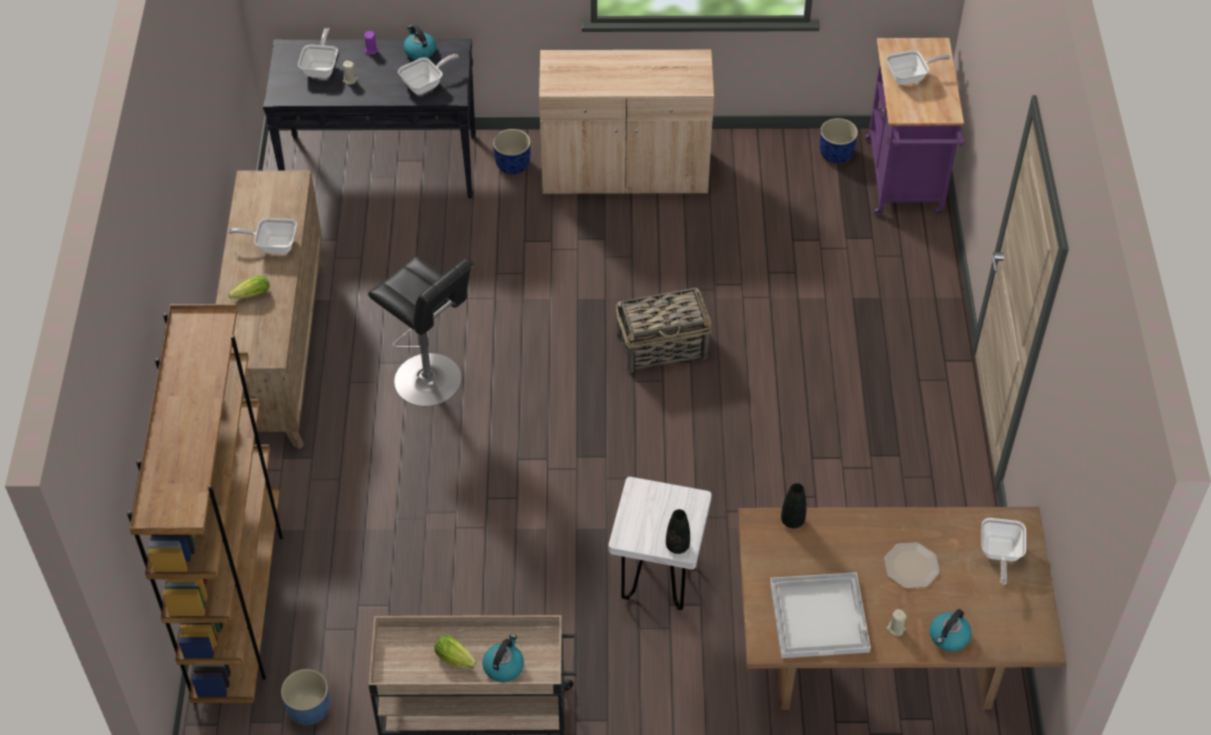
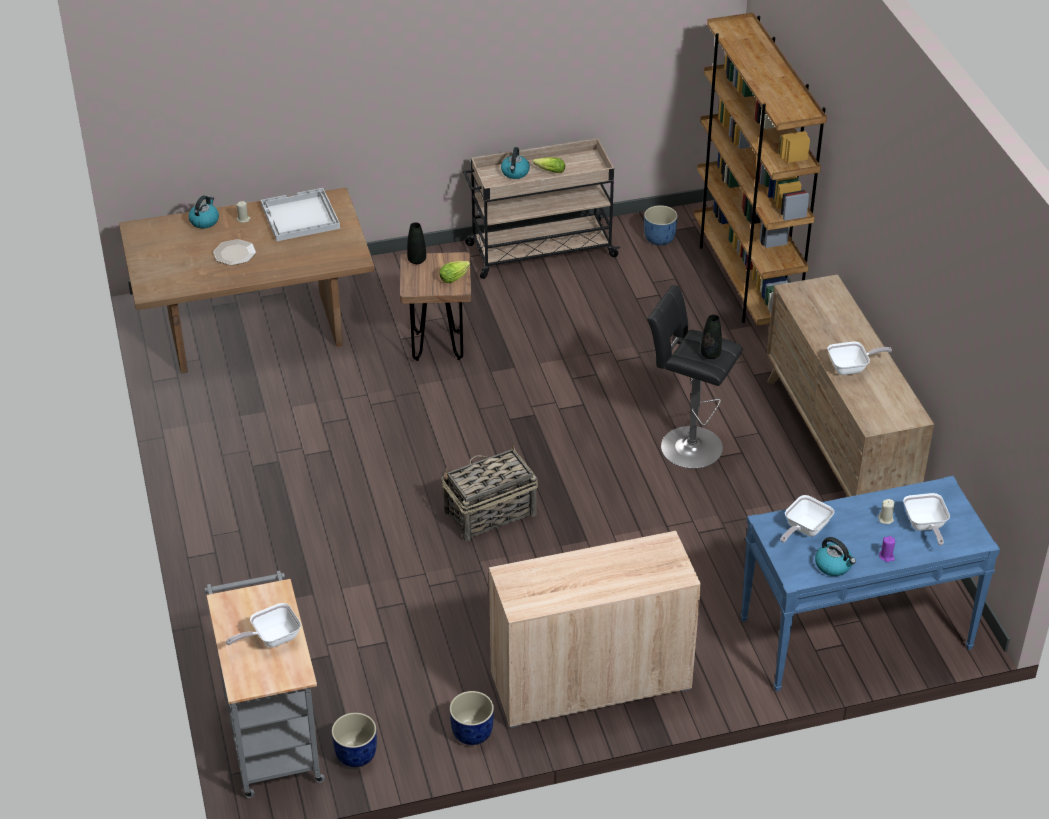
camera: 165 degrees right, 10 degrees down
lettuce [229,276,270,299] -> lettuce moved to [439,261,470,283]
black console table [263,39,476,198] -> blue console table [740,476,1000,691]
blue planter [493,129,531,174] -> blue planter moved to [450,691,494,745]
white stool [608,477,712,610] -> brown stool [400,252,471,361]
black vase [781,483,806,528] -> black vase moved to [701,314,722,359]
purple cart [865,38,965,215] -> grey cart [204,571,325,798]
frying pan [981,518,1026,585] -> none

